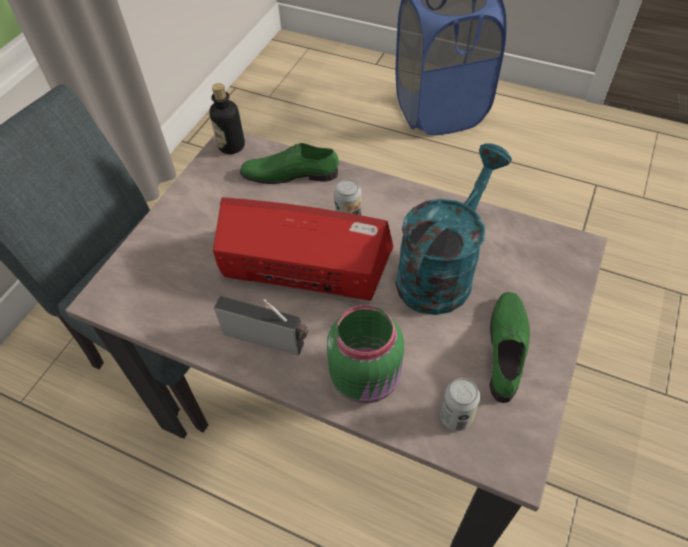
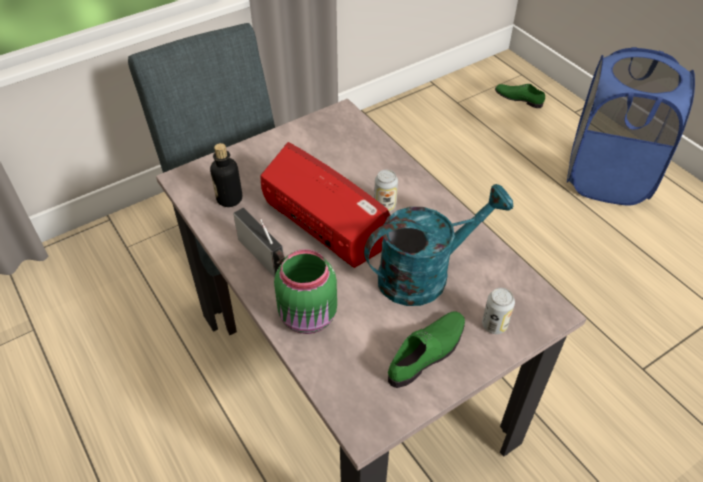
camera: 30 degrees right, 5 degrees down
bottle [209,83,245,154] -> bottle moved to [210,143,242,207]
green shoe [240,143,339,184] -> green shoe moved to [495,84,545,108]
can [440,378,480,431] -> can moved to [482,288,515,334]

